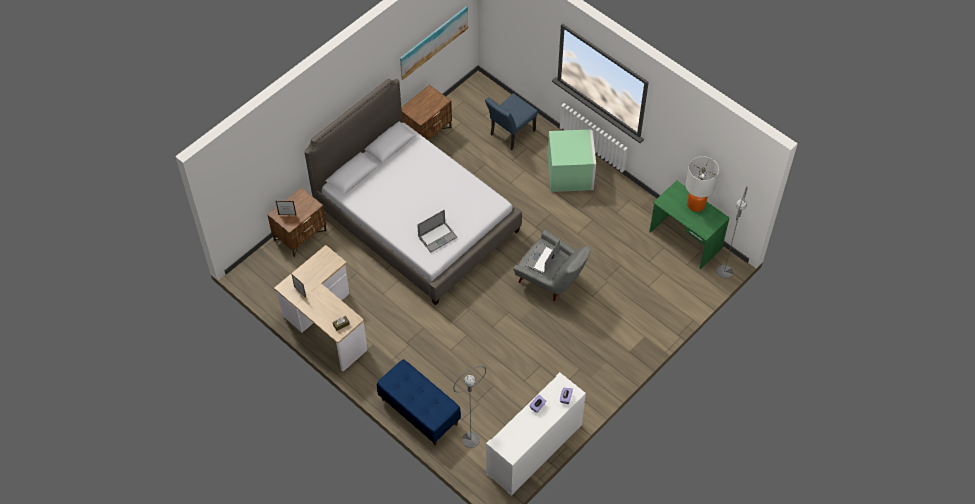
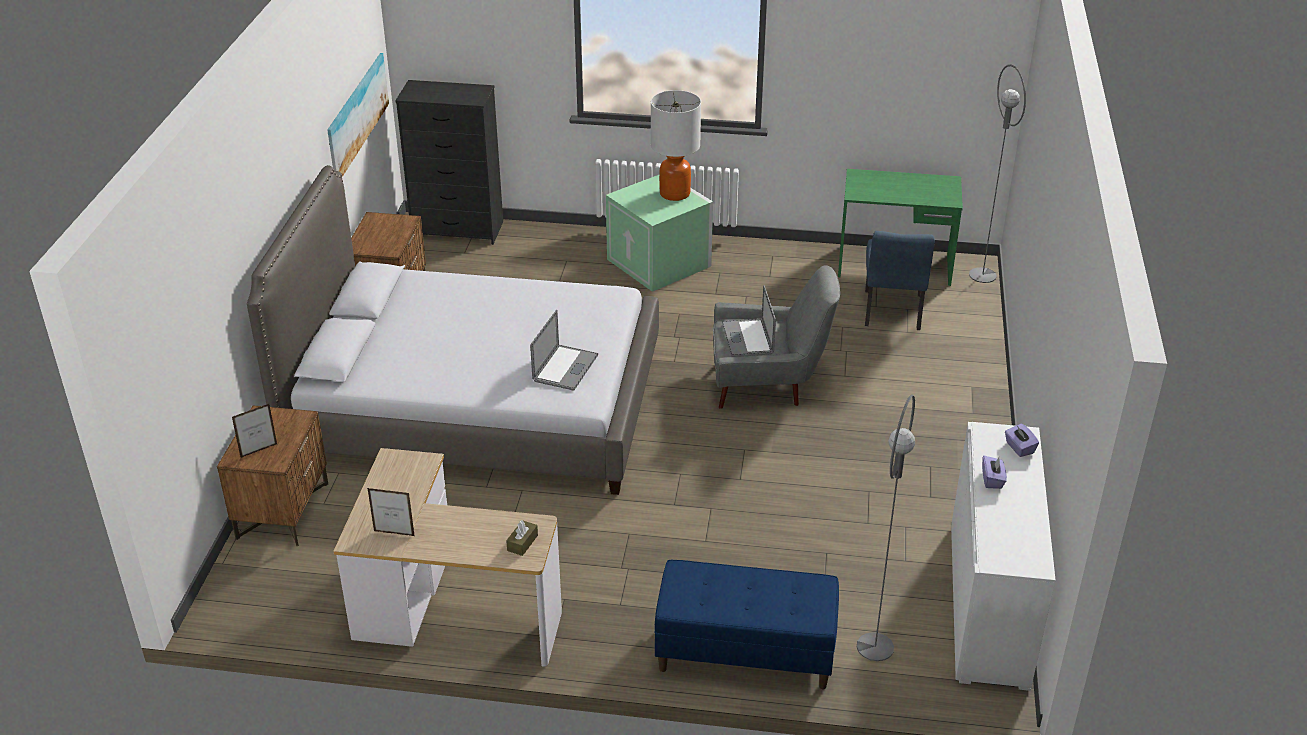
camera: 35 degrees left, 20 degrees down
blue chair [485,93,538,150] -> blue chair moved to [865,231,935,330]
table lamp [685,156,719,212] -> table lamp moved to [651,90,701,201]
none -> black dresser [395,80,503,245]

